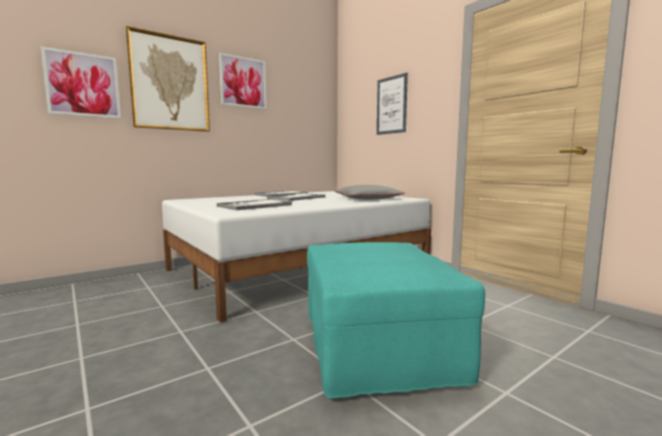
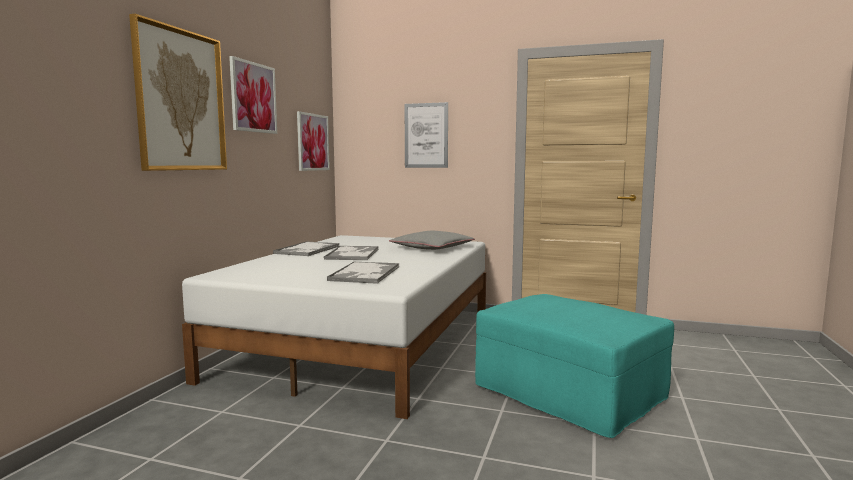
camera: 35 degrees left, 0 degrees up
picture [41,46,121,119] -> picture moved to [297,111,330,171]

